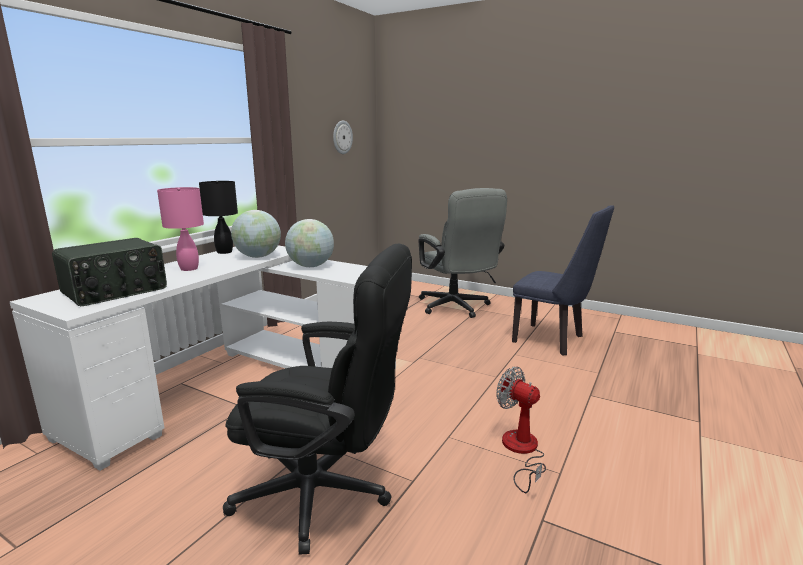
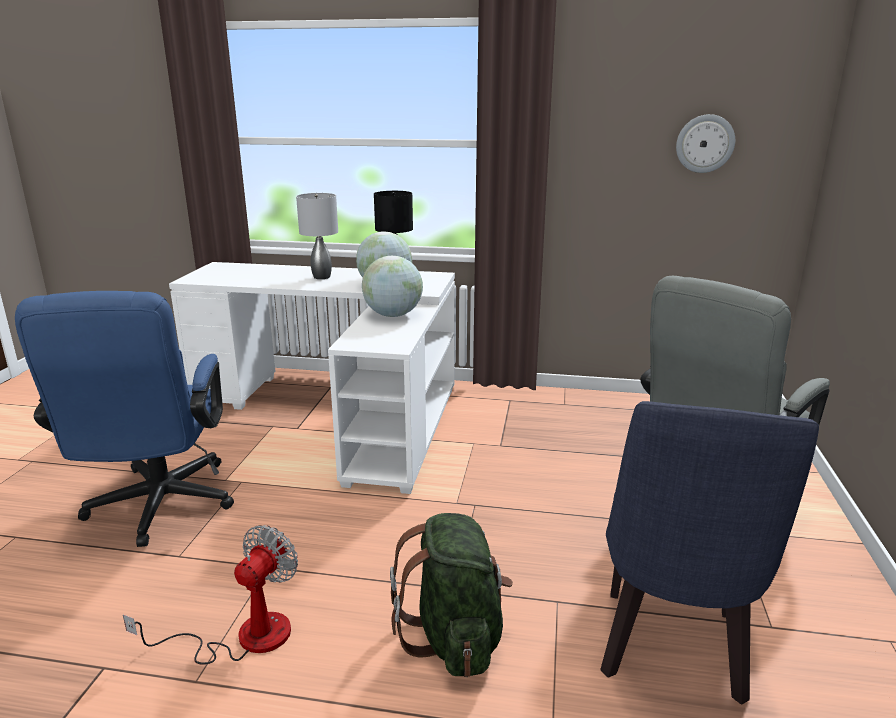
camera: 70 degrees right, 5 degrees up
radio [52,238,167,306] -> none
pink table lamp [157,187,204,271] -> grey table lamp [296,193,338,279]
black office chair [223,244,412,555] -> blue office chair [15,291,234,547]
none -> green backpack [390,513,513,677]

